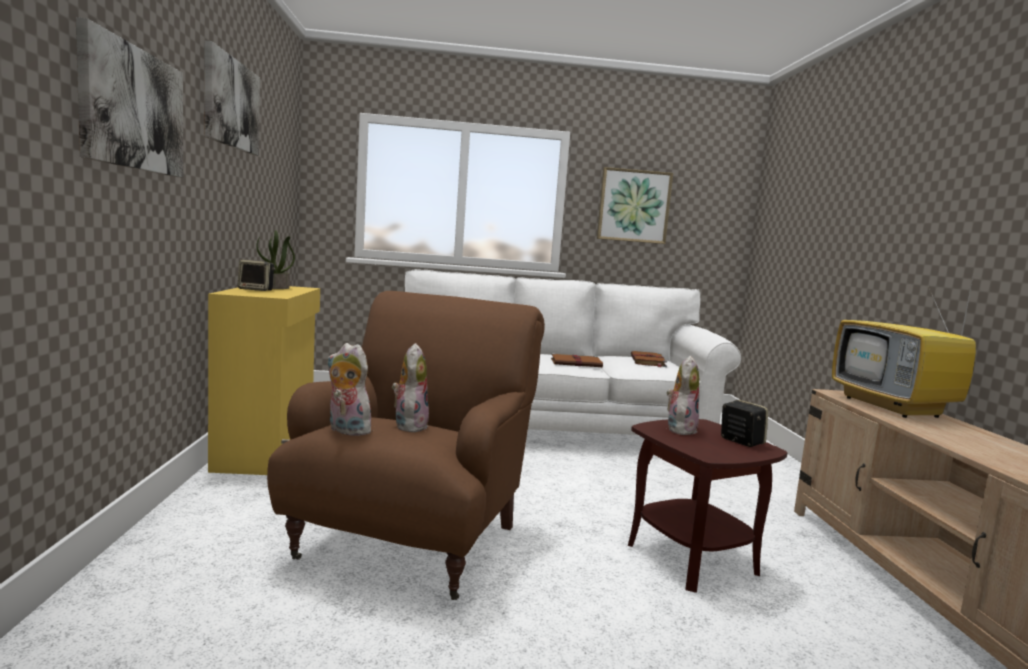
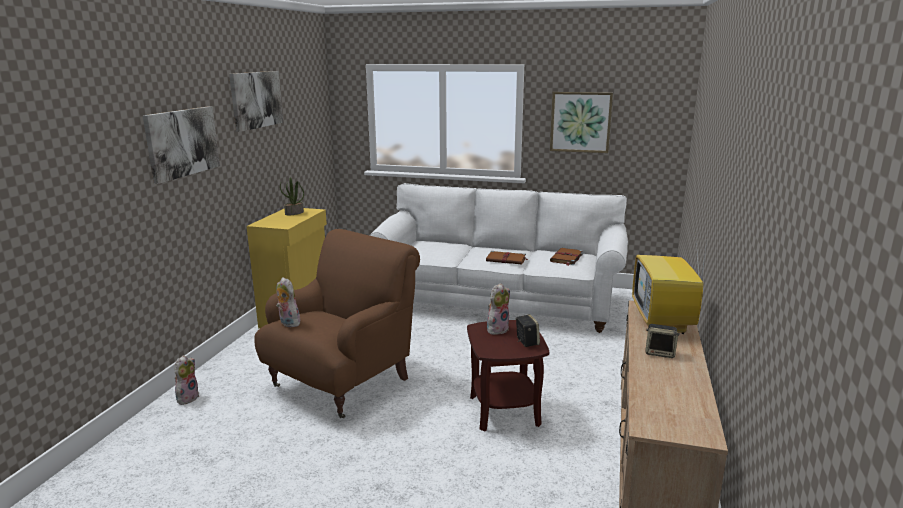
camera: 20 degrees right, 10 degrees up
speaker [237,259,275,291] -> speaker moved to [645,324,680,358]
plush toy [392,343,429,432] -> plush toy moved to [174,355,199,405]

